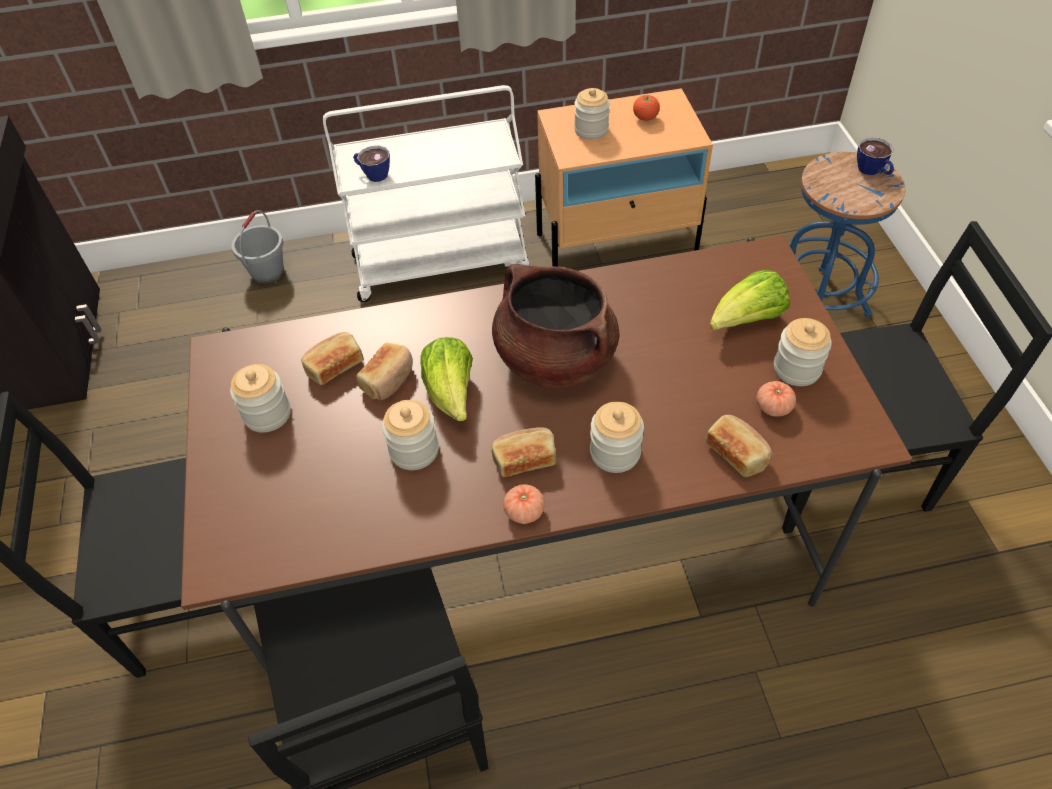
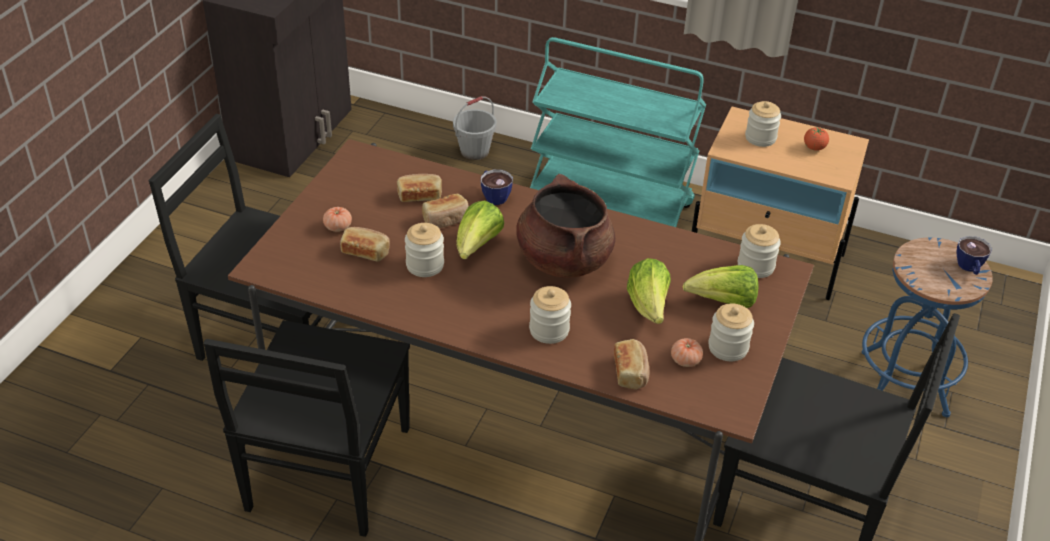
camera: 30 degrees right, 10 degrees down
jar [230,364,291,433] -> jar moved to [738,224,781,278]
white cart [323,85,529,302] -> turquoise cart [530,37,706,227]
cup [353,146,390,182] -> cup moved to [481,170,513,205]
bread [492,427,557,477] -> bread moved to [340,227,390,262]
tomato [503,484,545,524] -> tomato moved to [323,207,352,232]
none -> lettuce [627,258,671,324]

